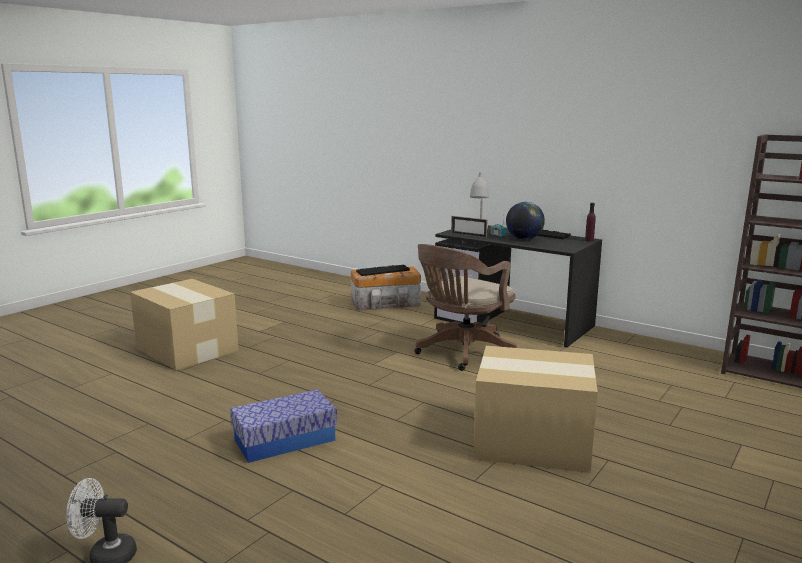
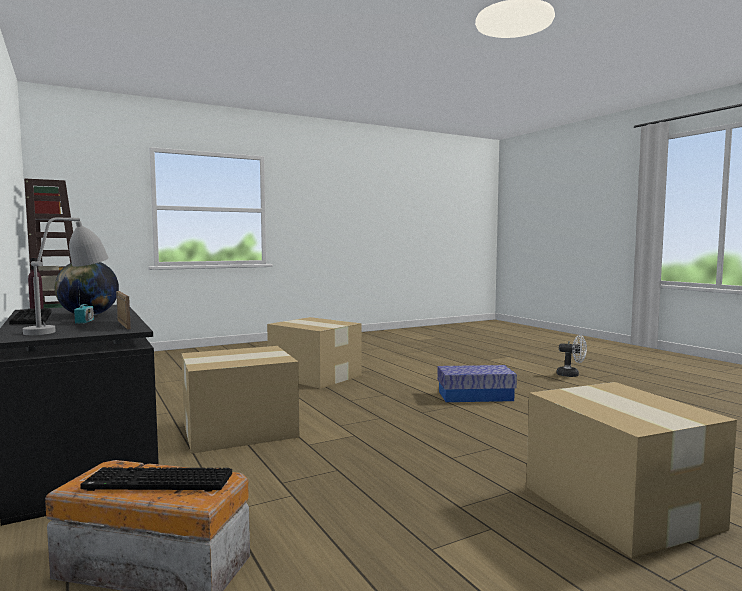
camera: 155 degrees left, 10 degrees down
brown office chair [414,244,517,371] -> cardboard box [181,346,299,454]

